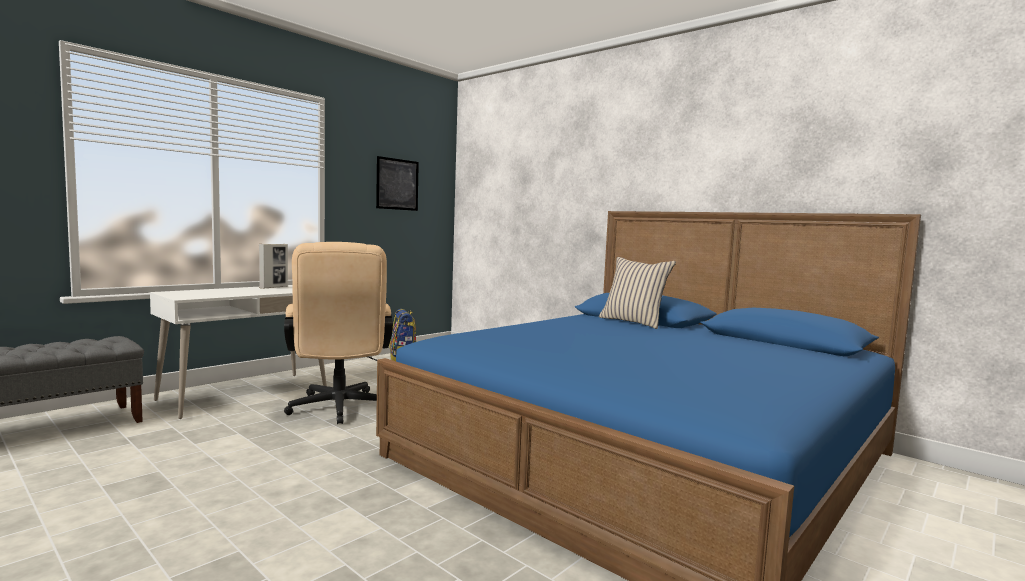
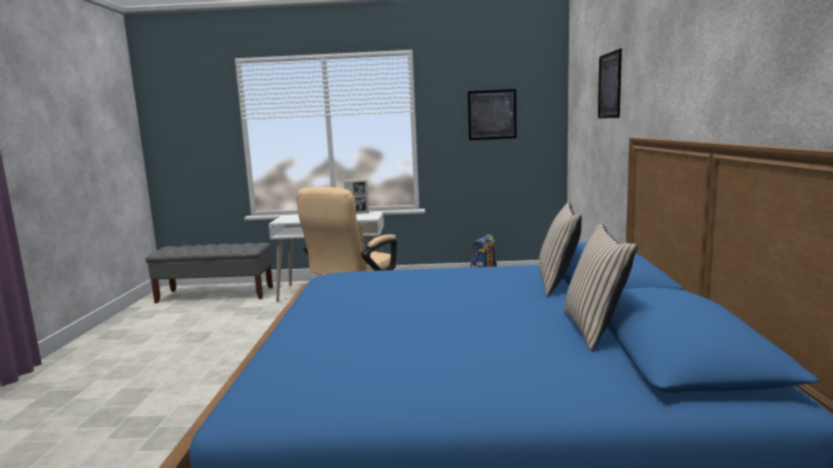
camera: 50 degrees right, 5 degrees up
none -> beige pillow [564,223,638,352]
none -> picture [598,49,622,118]

